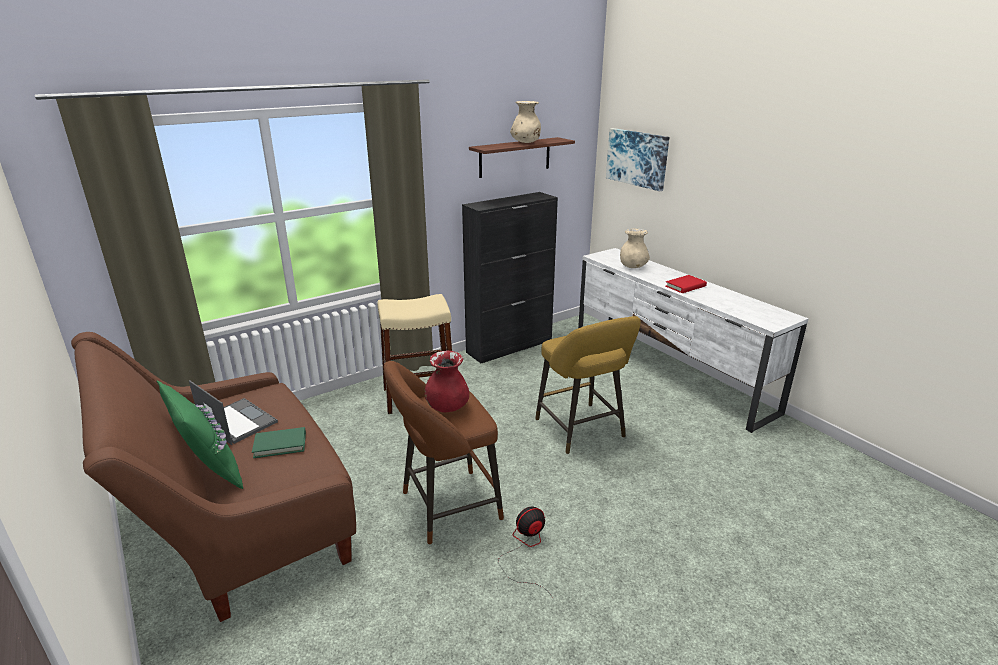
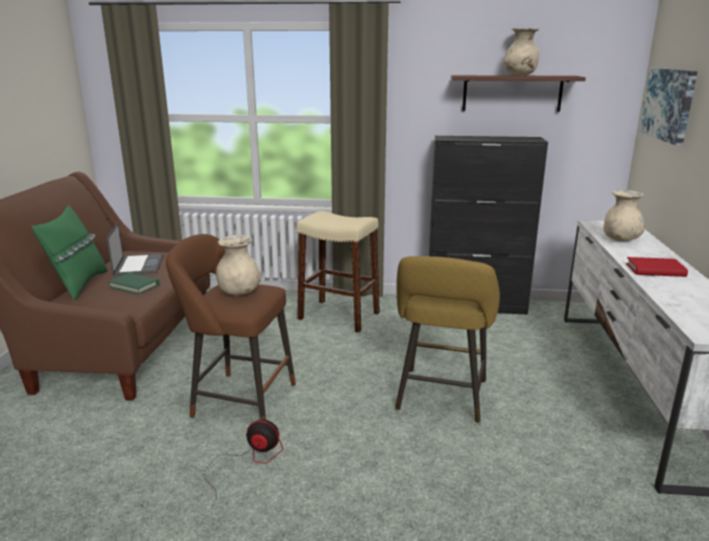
camera: 40 degrees right, 5 degrees down
red vase [425,351,469,412] -> beige vase [216,235,262,296]

